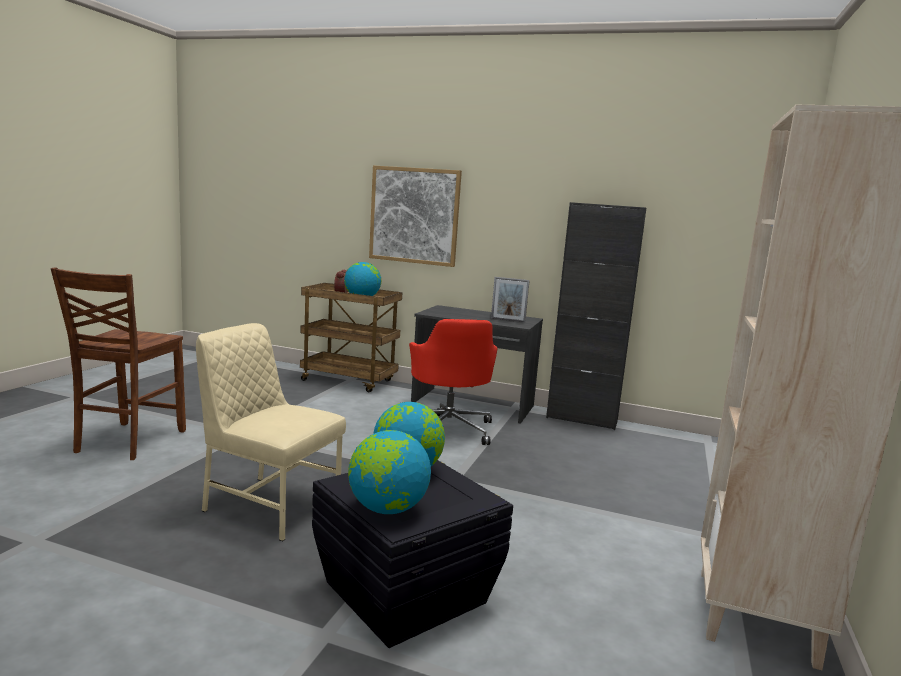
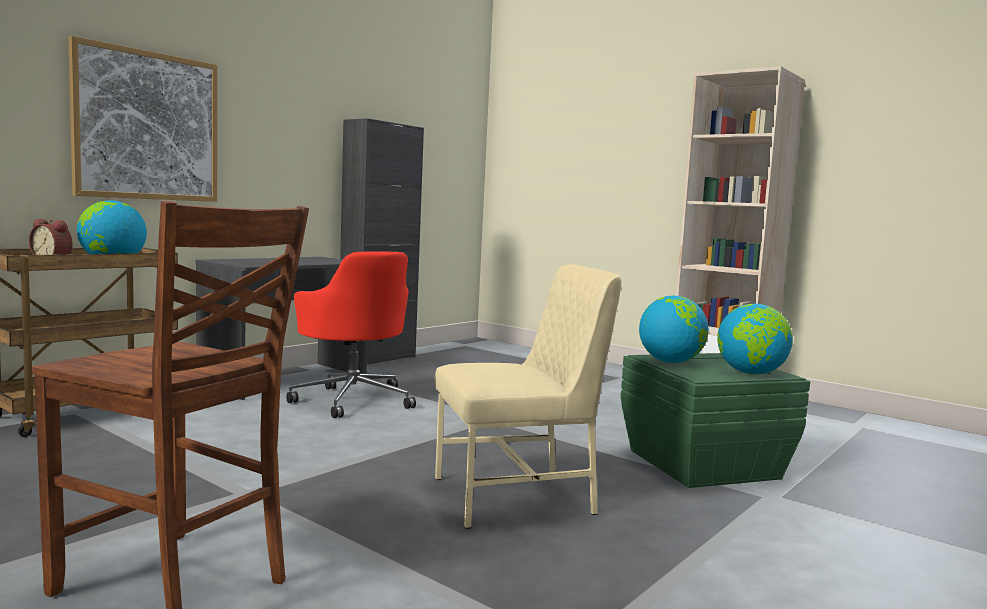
camera: 70 degrees left, 5 degrees down
beige chair [196,323,346,541] -> beige chair turned 150 degrees counterclockwise [435,264,622,529]
black storage box [312,460,513,648] -> green storage box [621,353,810,488]
red office chair [409,319,497,445] -> red office chair turned 45 degrees clockwise [286,251,416,418]
picture frame [491,277,530,322] -> none

